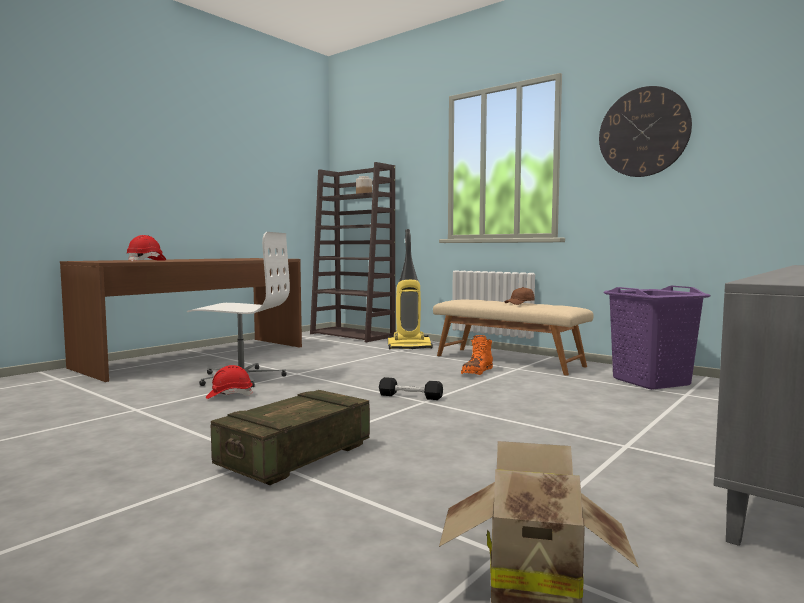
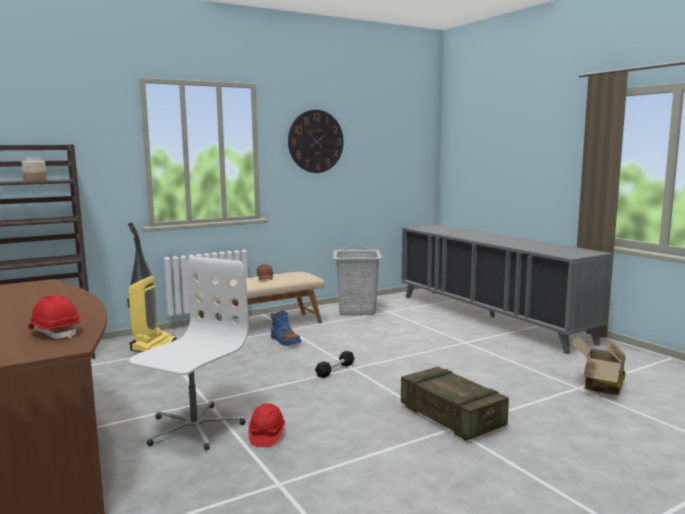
camera: 70 degrees left, 5 degrees up
orange boot [461,335,493,375] -> blue boot [270,310,301,346]
purple laundry basket [603,285,711,390] -> grey laundry basket [333,247,382,315]

